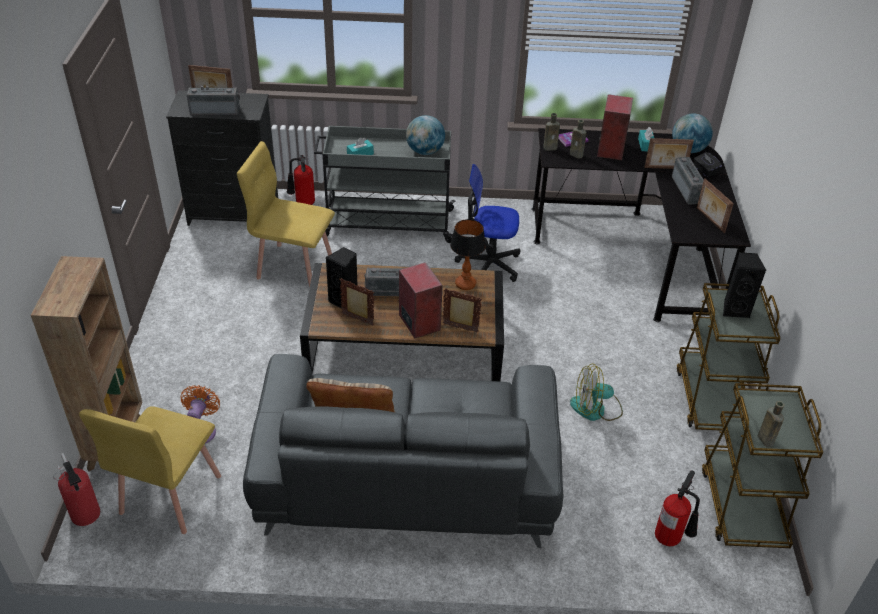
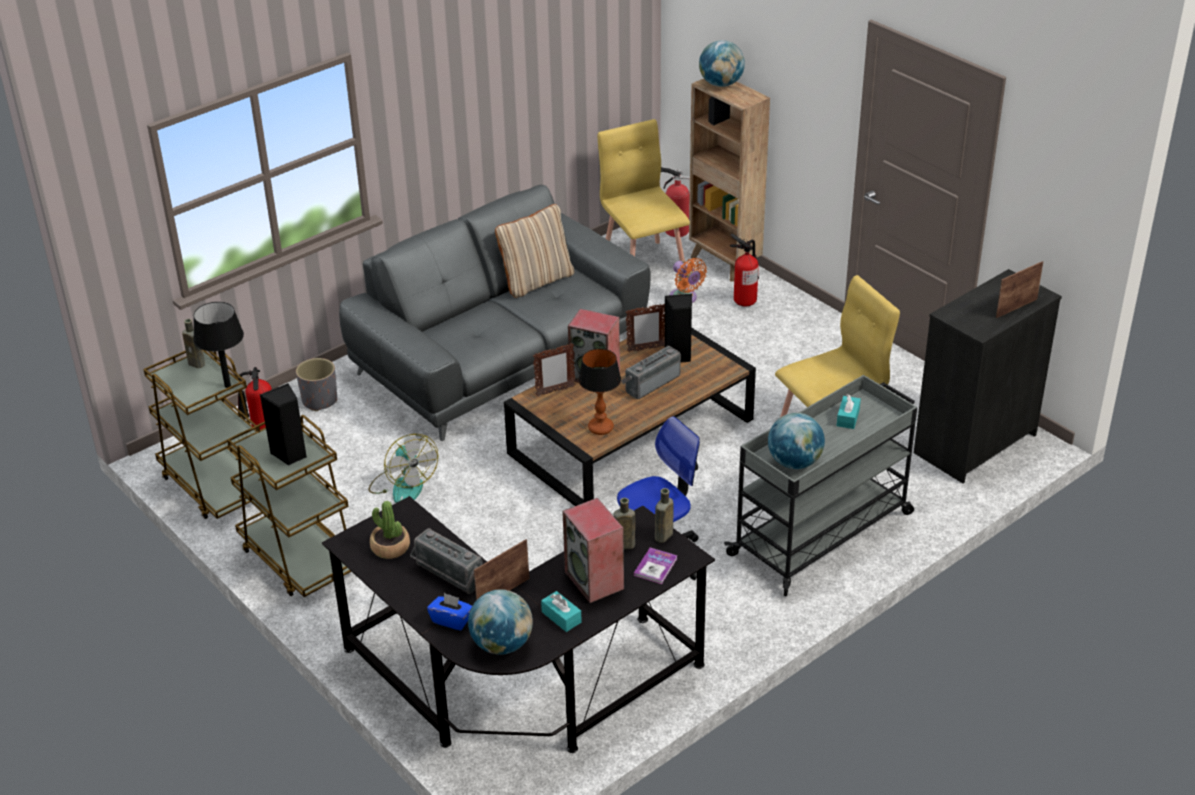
camera: 140 degrees right, 5 degrees down
radio [186,86,240,115] -> none
fire extinguisher [287,155,315,205] -> fire extinguisher moved to [730,234,759,306]
fan [570,364,623,421] -> fan turned 105 degrees clockwise [369,434,438,503]
black tissue box [694,152,722,177] -> blue tissue box [427,593,472,631]
picture frame [697,178,734,233] -> potted plant [370,501,410,559]
none -> black table lamp [193,302,244,388]
none -> grey planter [296,358,337,411]
none -> globe [699,40,745,87]

